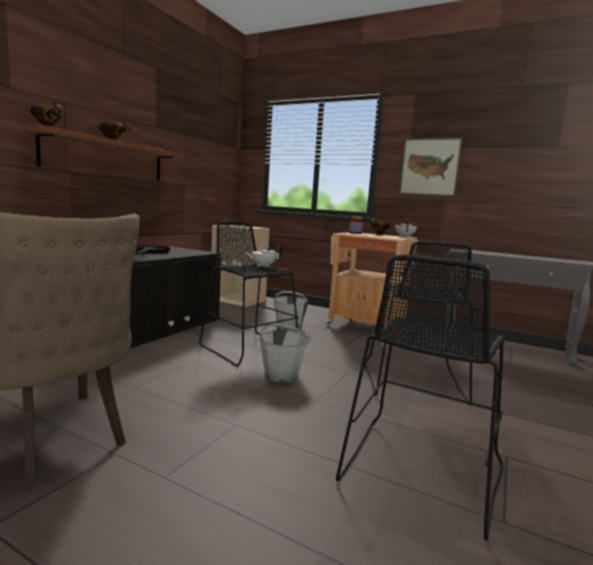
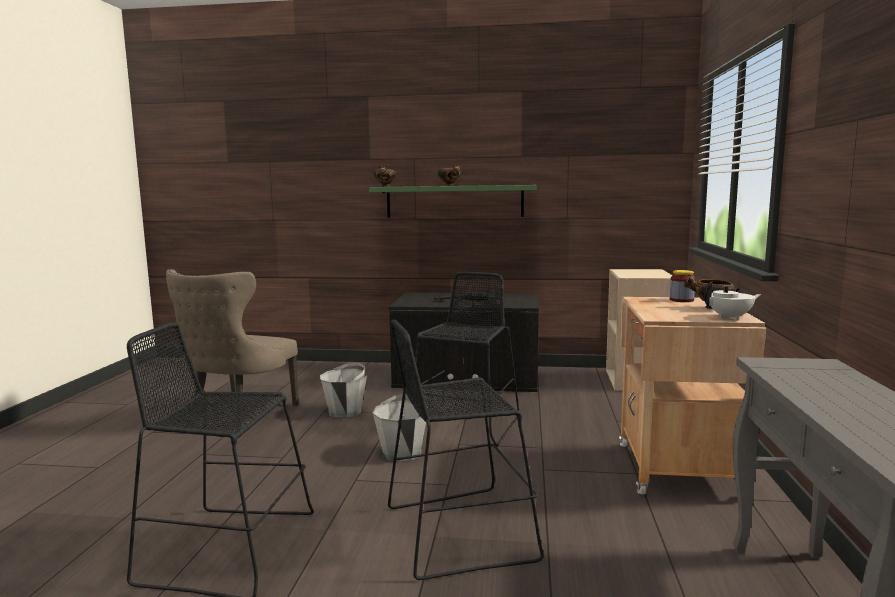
camera: 70 degrees right, 0 degrees up
brown shelf [21,125,184,180] -> green shelf [369,185,536,218]
white teapot [245,244,282,267] -> none
grey bucket [273,291,309,331] -> grey bucket moved to [320,363,367,418]
picture [399,137,463,197] -> none

